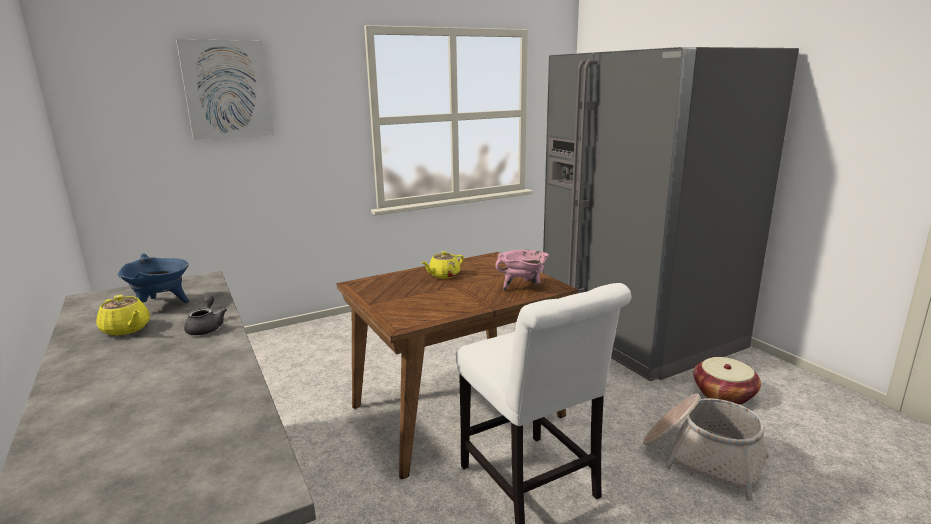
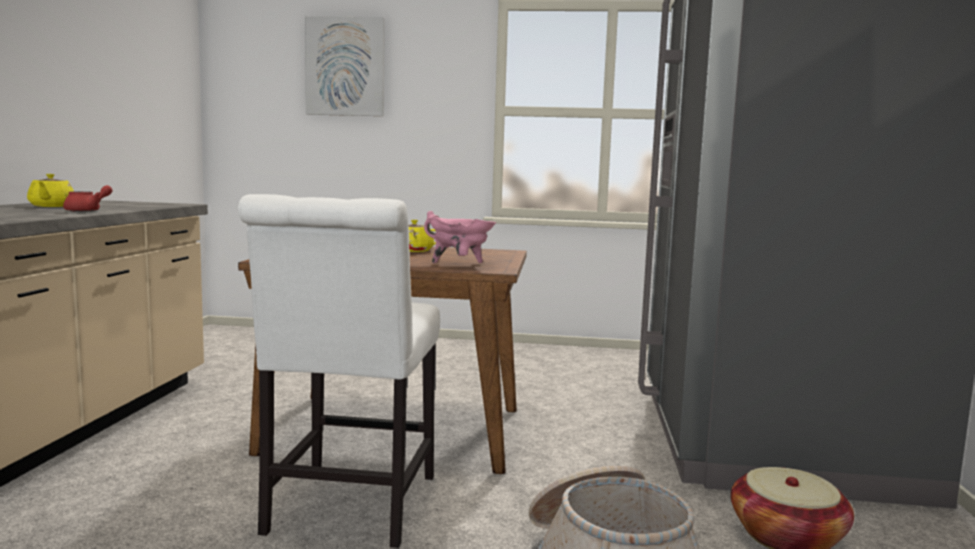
camera: 35 degrees right, 10 degrees down
blue cooking pot [118,253,189,303] -> none
grey teapot [184,295,227,335] -> red teapot [63,185,113,212]

